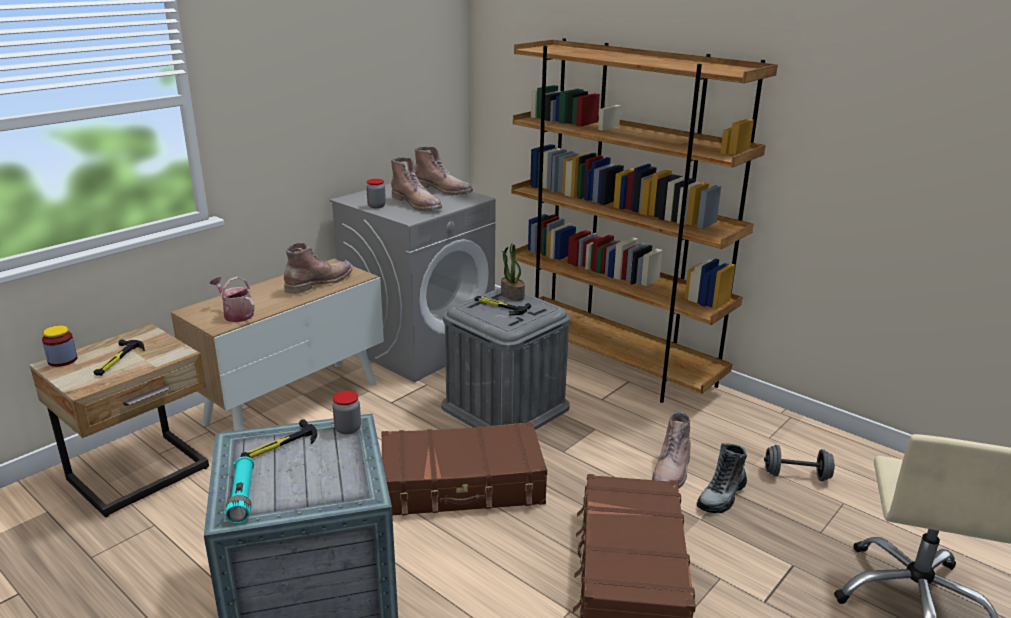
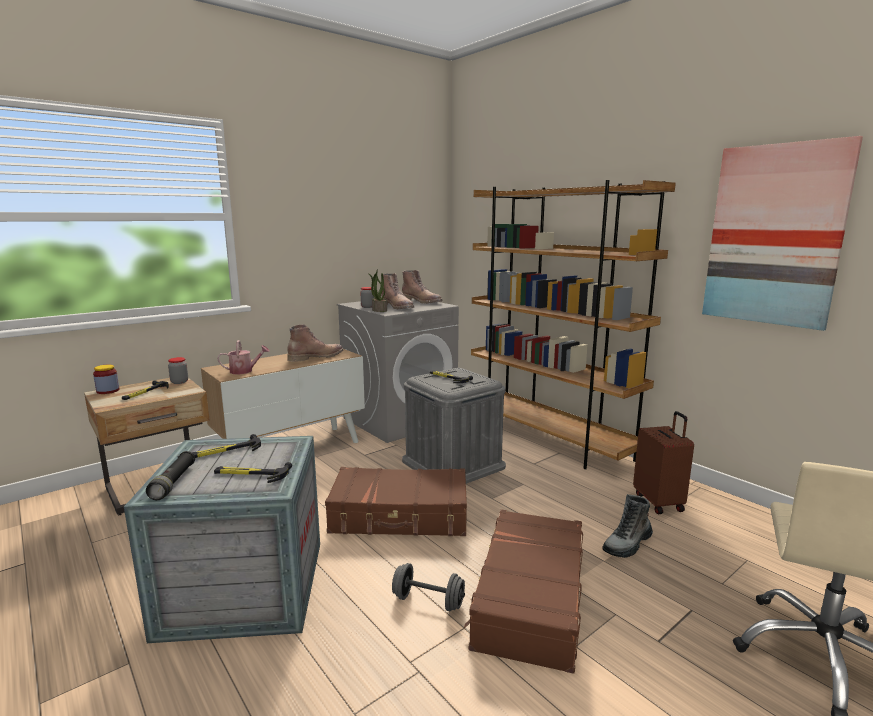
camera: 10 degrees right, 10 degrees down
watering can [210,276,255,322] -> watering can turned 120 degrees clockwise [217,340,270,374]
turquoise flashlight [225,456,254,524] -> black flashlight [146,451,195,500]
jar [332,391,361,435] -> jar moved to [168,357,188,384]
potted plant [501,243,525,301] -> potted plant moved to [368,269,387,312]
brown boot [652,412,691,489] -> none
grey dumbbell [764,445,835,481] -> grey dumbbell moved to [392,563,465,611]
none -> hammer [214,462,292,483]
none -> brown suitcase [633,411,694,514]
none -> picture [702,136,863,331]

